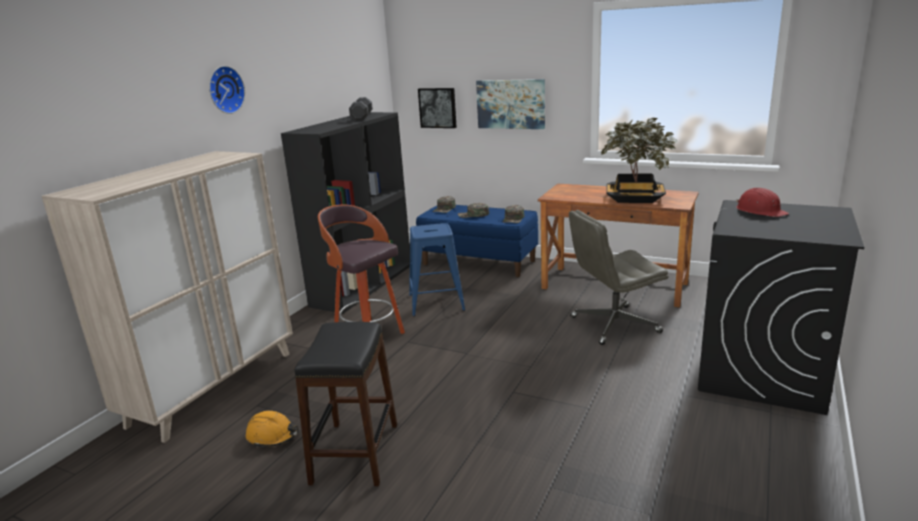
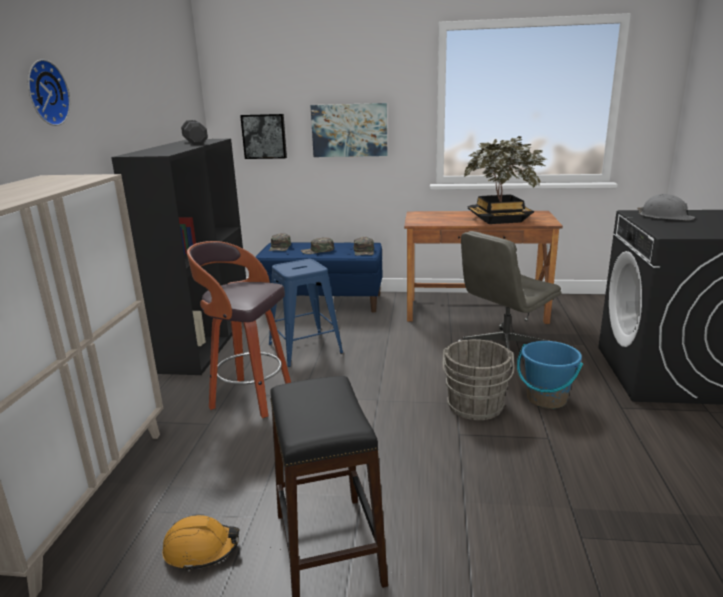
camera: 20 degrees left, 0 degrees up
red hard hat [736,188,789,217] -> grey hard hat [638,194,695,221]
none -> grey bucket [443,339,514,420]
none -> blue bucket [517,341,583,409]

